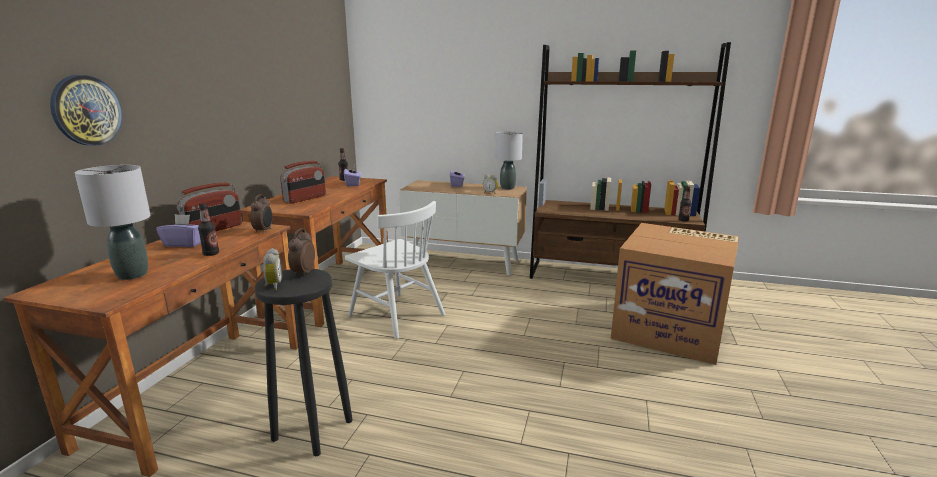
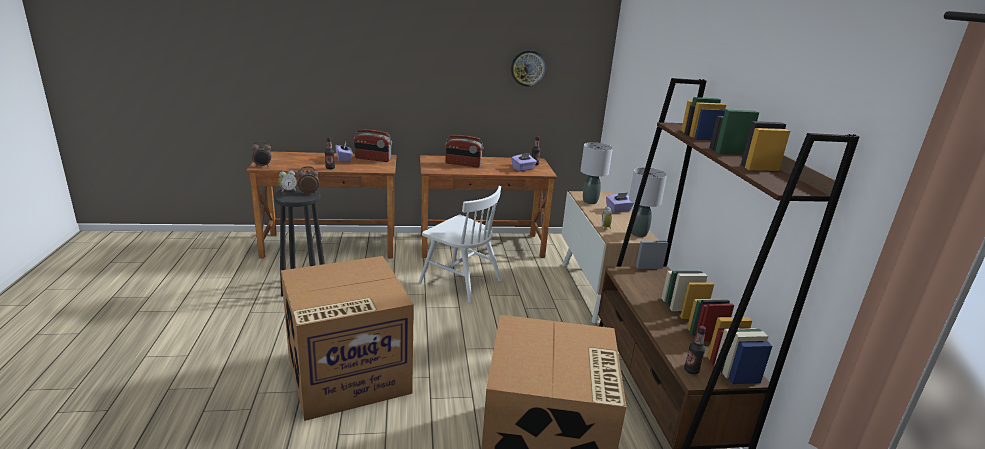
camera: 65 degrees right, 5 degrees up
wall clock [50,75,122,146] -> wall clock moved to [511,50,546,87]
grey table lamp [75,165,151,280] -> grey table lamp moved to [581,142,613,204]
alarm clock [250,195,273,233] -> alarm clock moved to [251,141,271,167]
white chair [345,201,445,339] -> white chair turned 75 degrees counterclockwise [419,186,502,303]
none -> cardboard box [281,256,414,421]

